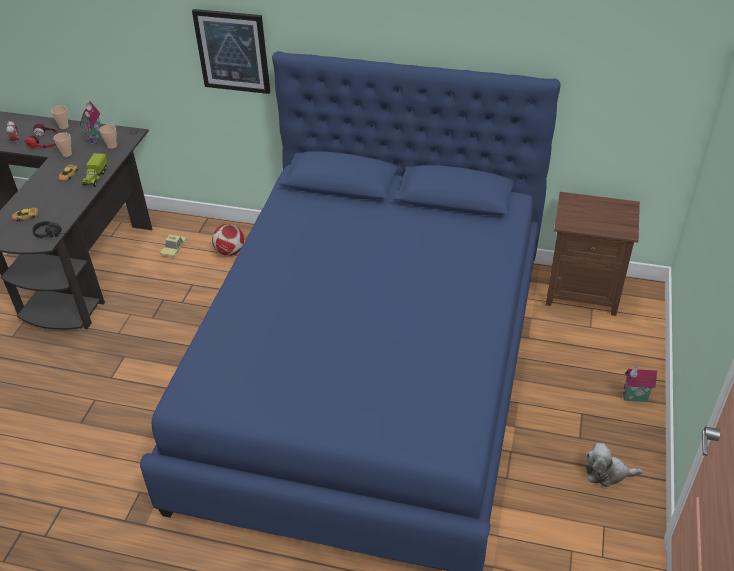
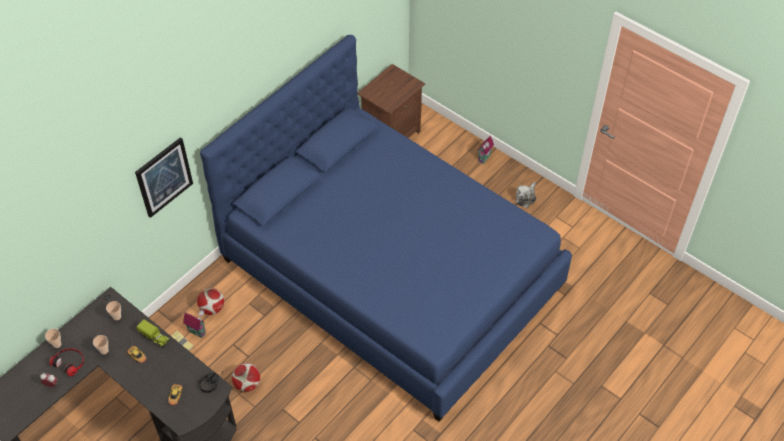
camera: 65 degrees left, 10 degrees up
toy house [80,101,101,144] -> toy house moved to [183,310,206,338]
none -> football [232,363,260,392]

